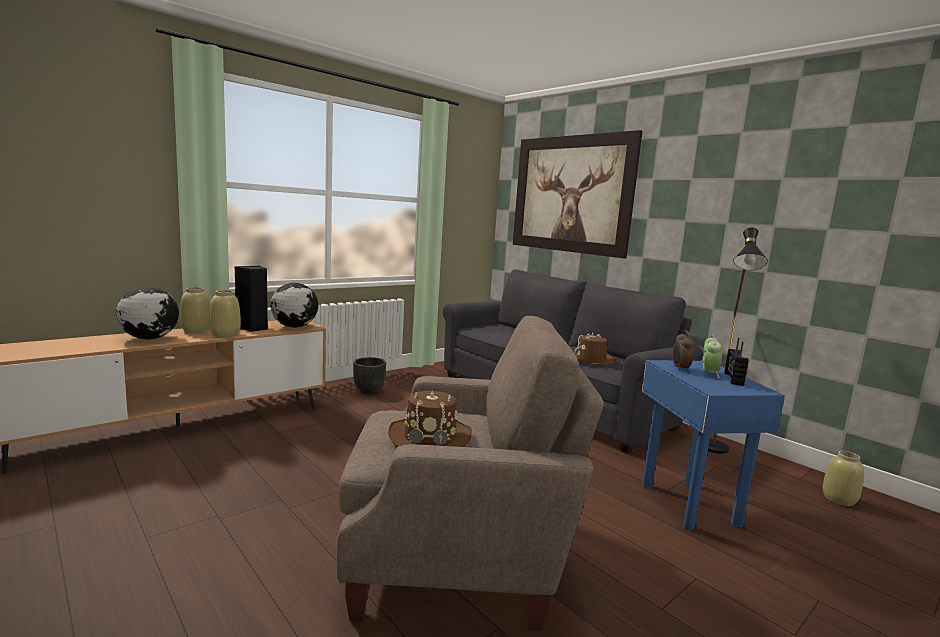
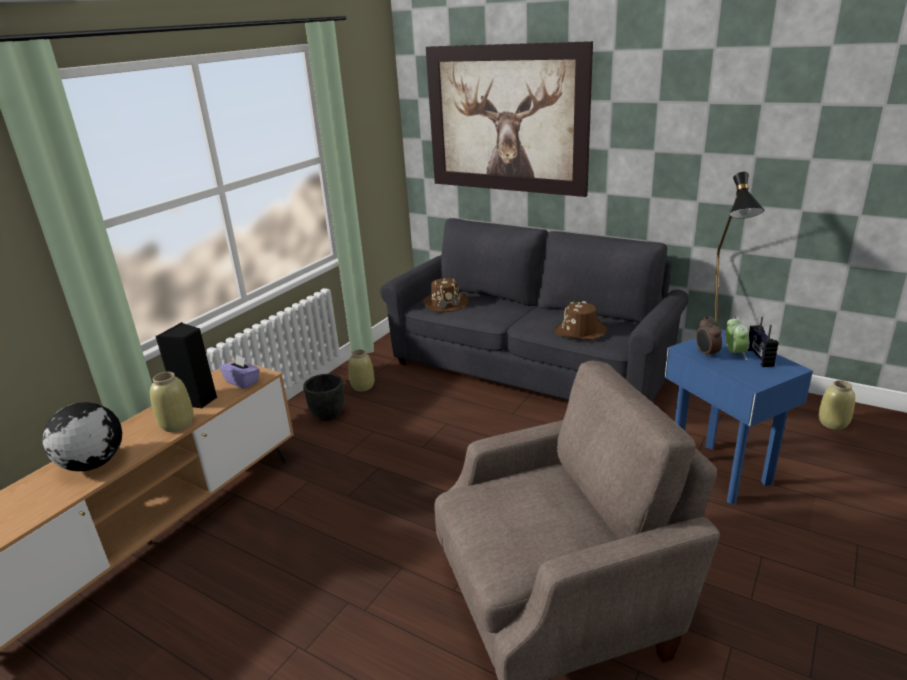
camera: 15 degrees left, 15 degrees up
beige vase [180,287,210,333] -> beige vase moved to [348,349,374,391]
globe [270,283,318,328] -> purple tissue box [219,355,260,389]
brown hat [388,390,472,447] -> brown hat moved to [423,278,469,312]

